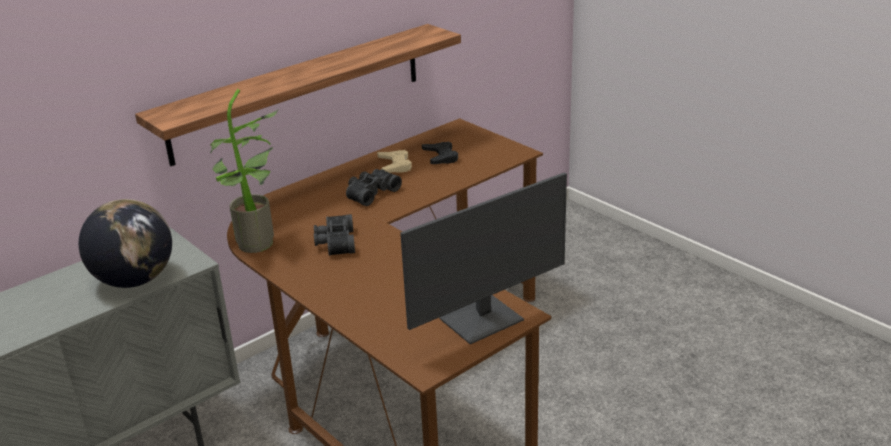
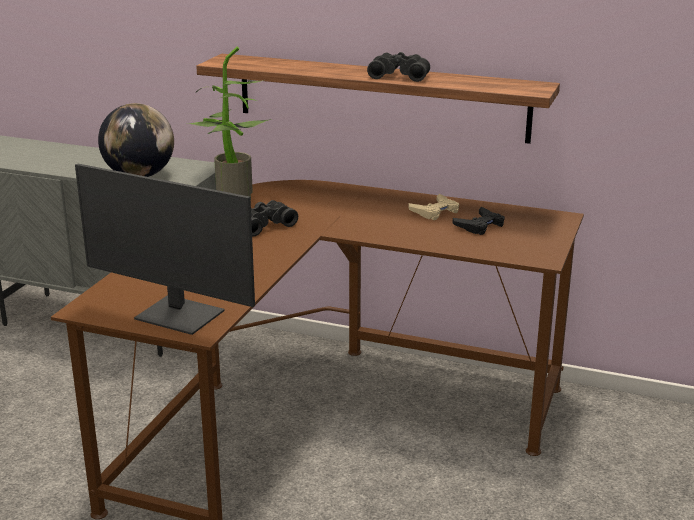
camera: 60 degrees right, 5 degrees down
black binoculars [346,169,402,206] -> black binoculars moved to [367,52,430,82]

